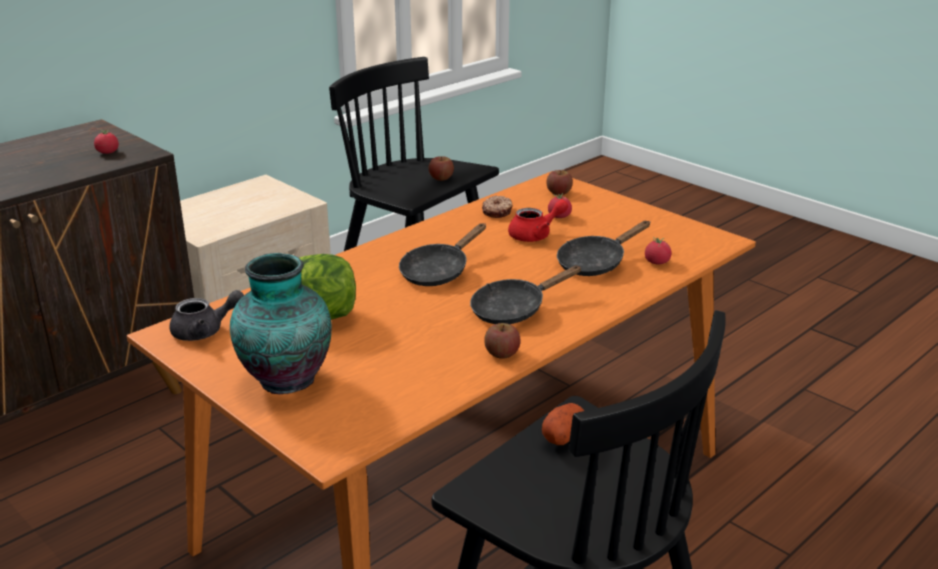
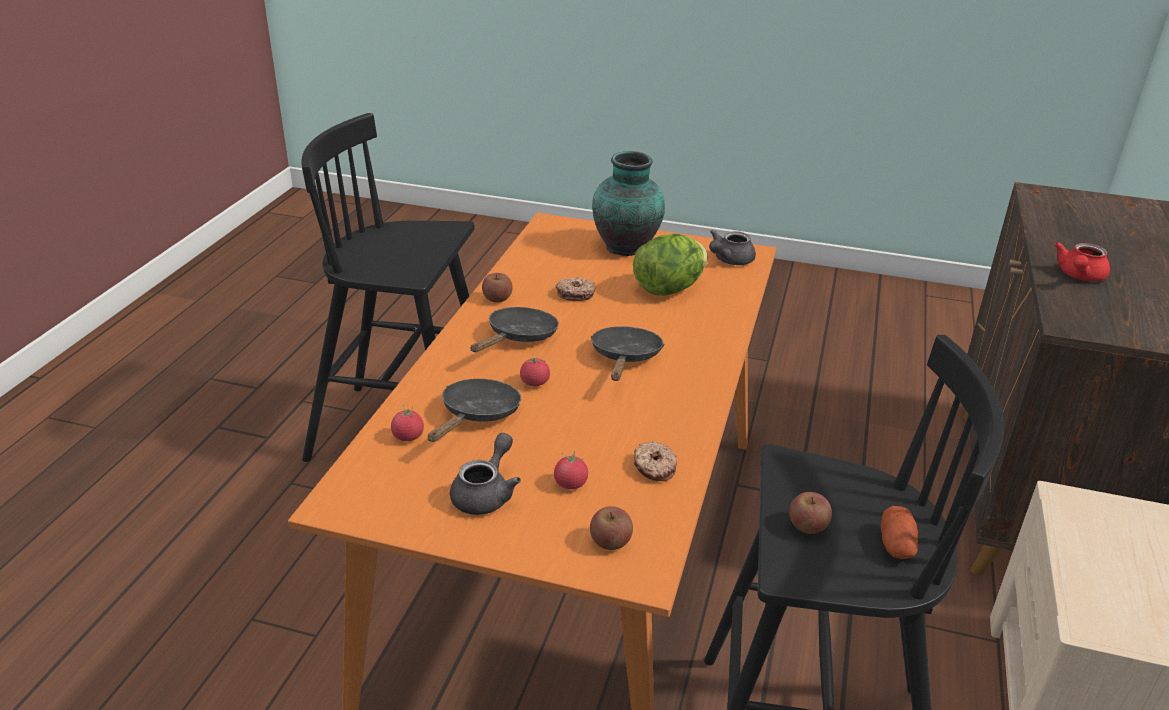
camera: 150 degrees right, 5 degrees up
tomato [94,129,119,154] -> tomato moved to [520,355,550,386]
red teapot [508,199,568,242] -> red teapot moved to [1054,242,1110,281]
potato [542,403,584,445] -> potato moved to [881,506,918,559]
none -> grey teapot [450,433,521,515]
none -> donut [556,277,595,301]

